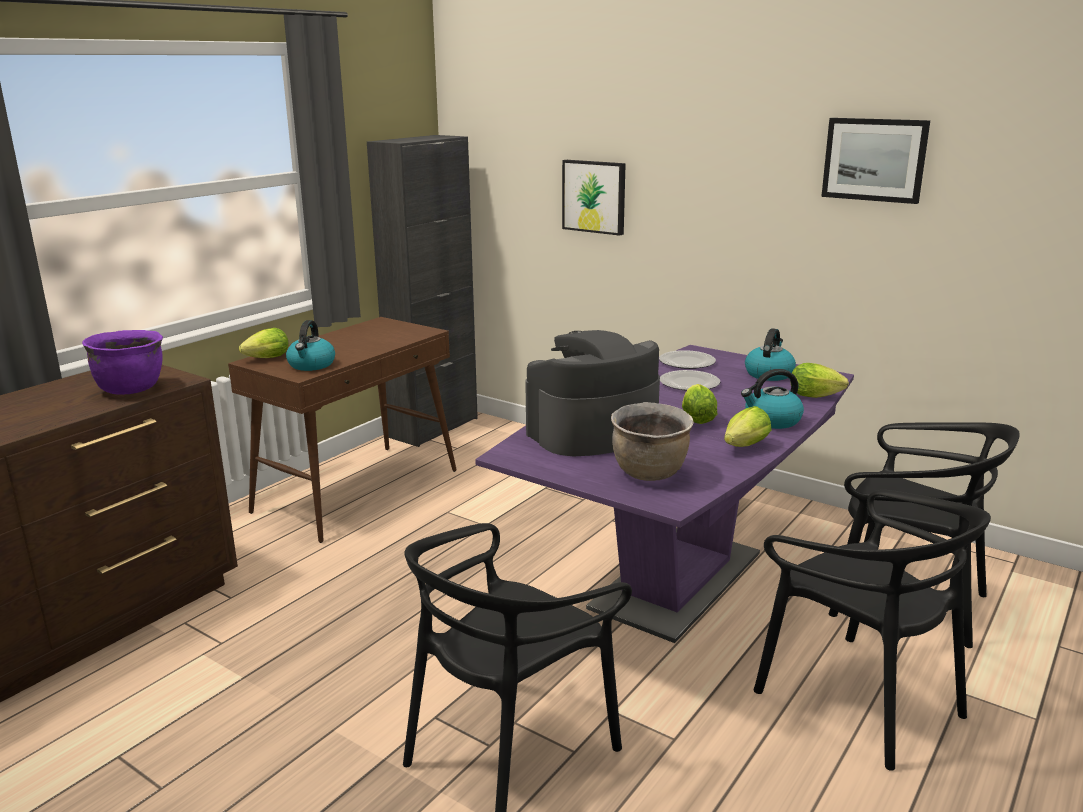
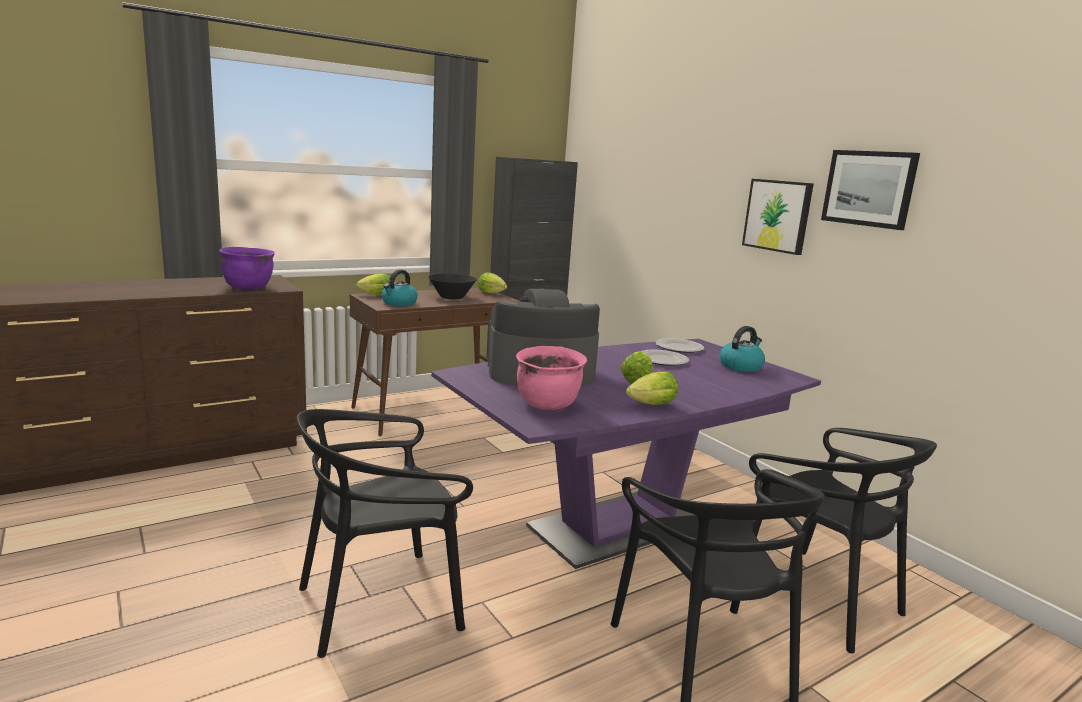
camera: 20 degrees right, 5 degrees down
picture [562,160,626,236] -> picture moved to [742,179,814,255]
brown cooking pot [611,402,694,481] -> pink cooking pot [516,346,587,410]
kettle [741,369,804,429] -> none
lettuce [790,363,849,398] -> lettuce moved to [478,272,507,294]
none -> black bowl [428,274,477,300]

